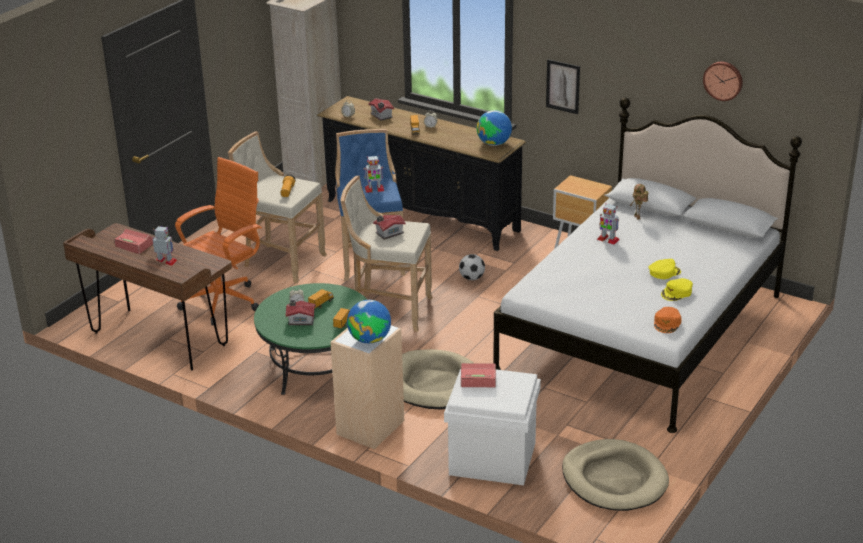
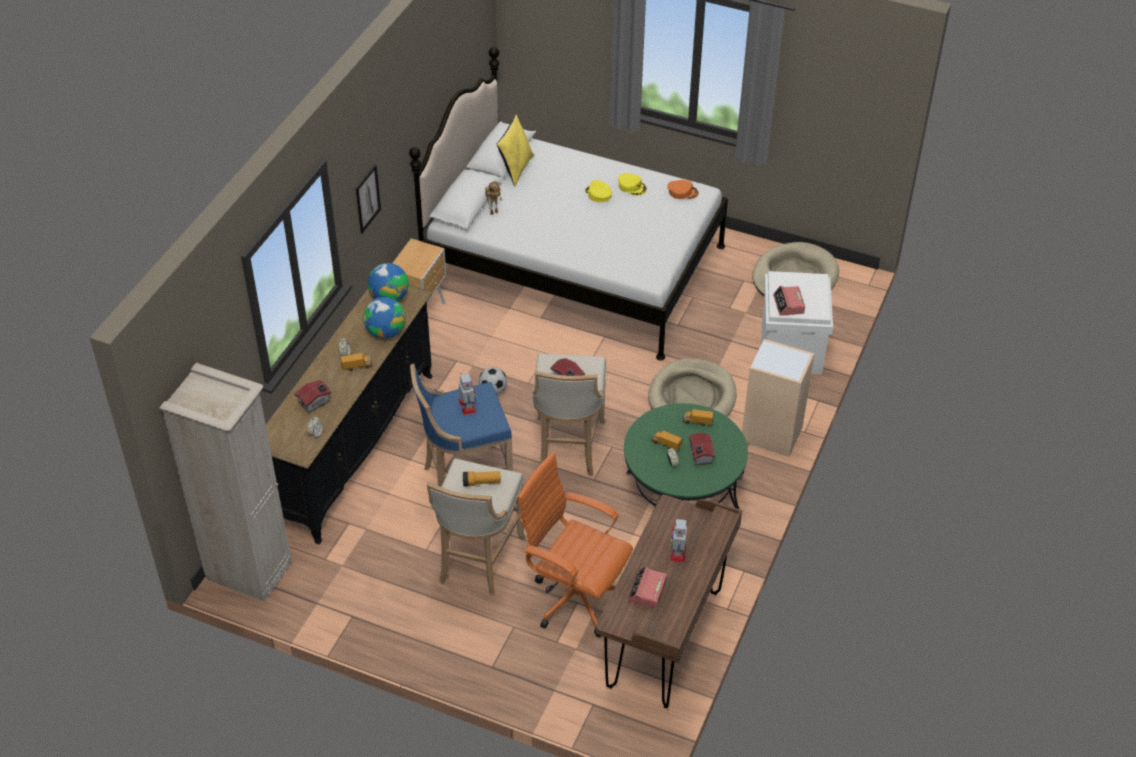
camera: 100 degrees left, 15 degrees up
globe [347,300,391,344] -> globe moved to [363,297,405,339]
toy robot [597,203,620,245] -> none
wall clock [703,62,743,101] -> none
none -> yellow pillow [497,115,534,186]

